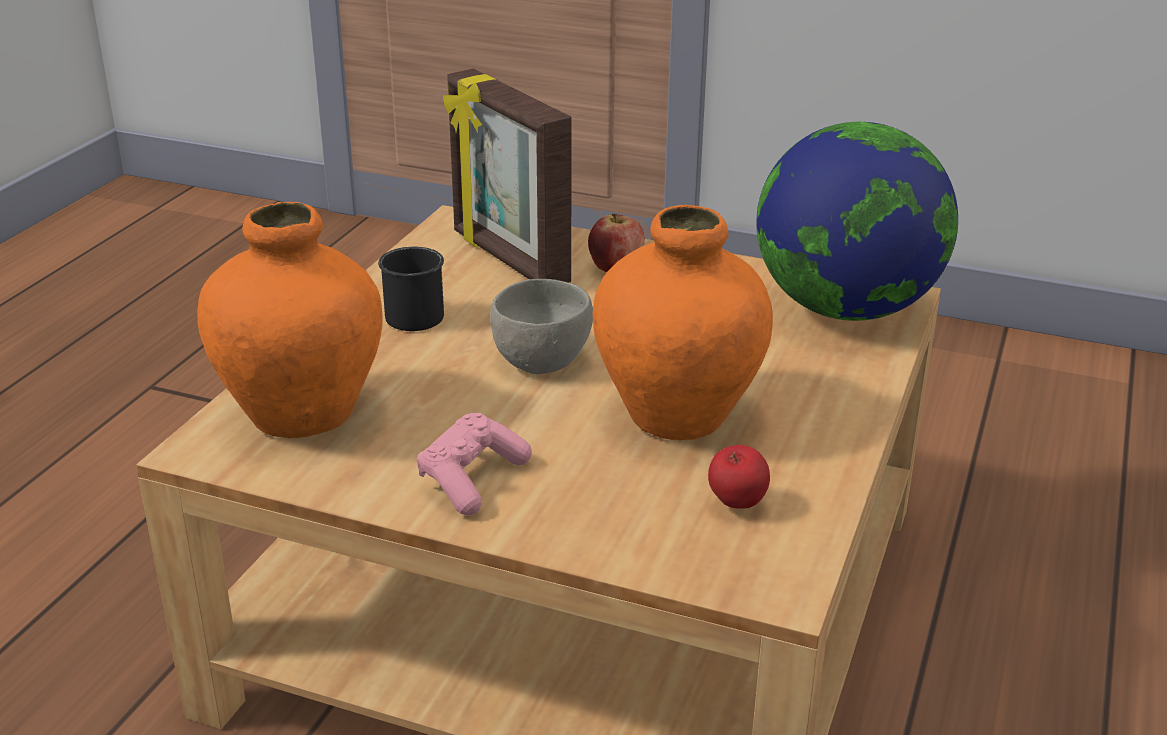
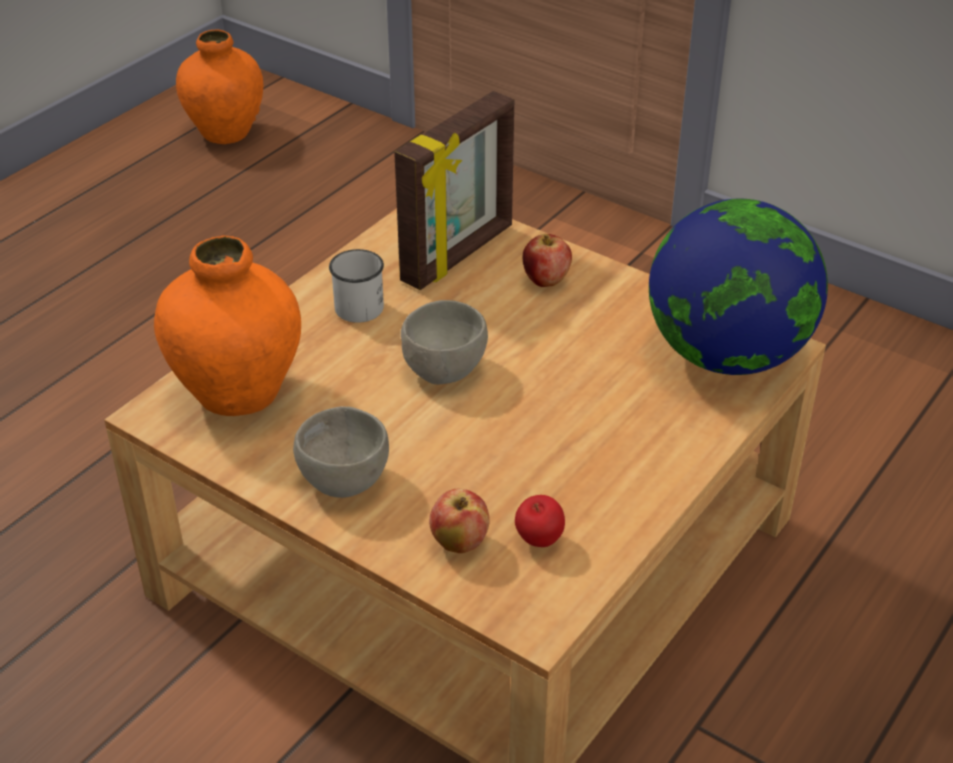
camera: 15 degrees right, 10 degrees up
black mug [378,247,444,331] -> white mug [329,249,384,323]
pink game controller [417,413,532,515] -> grey bowl [293,406,389,498]
picture frame [443,69,572,283] -> picture frame turned 120 degrees counterclockwise [394,91,514,290]
orange vase [593,205,773,440] -> orange vase moved to [176,29,264,144]
none -> apple [429,489,490,553]

